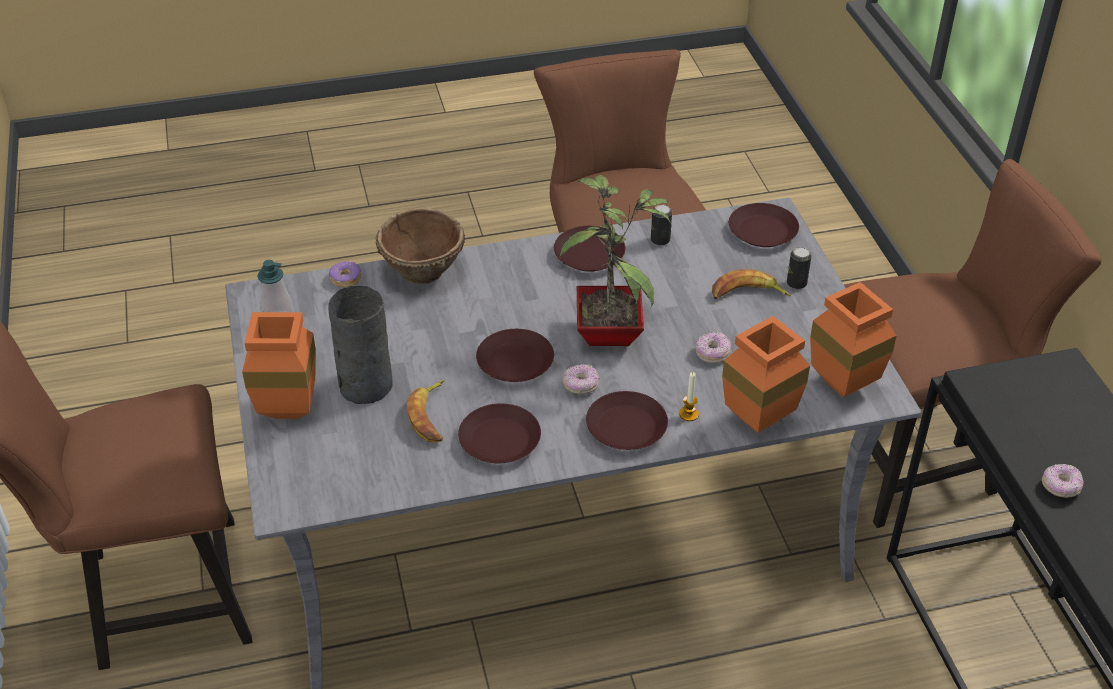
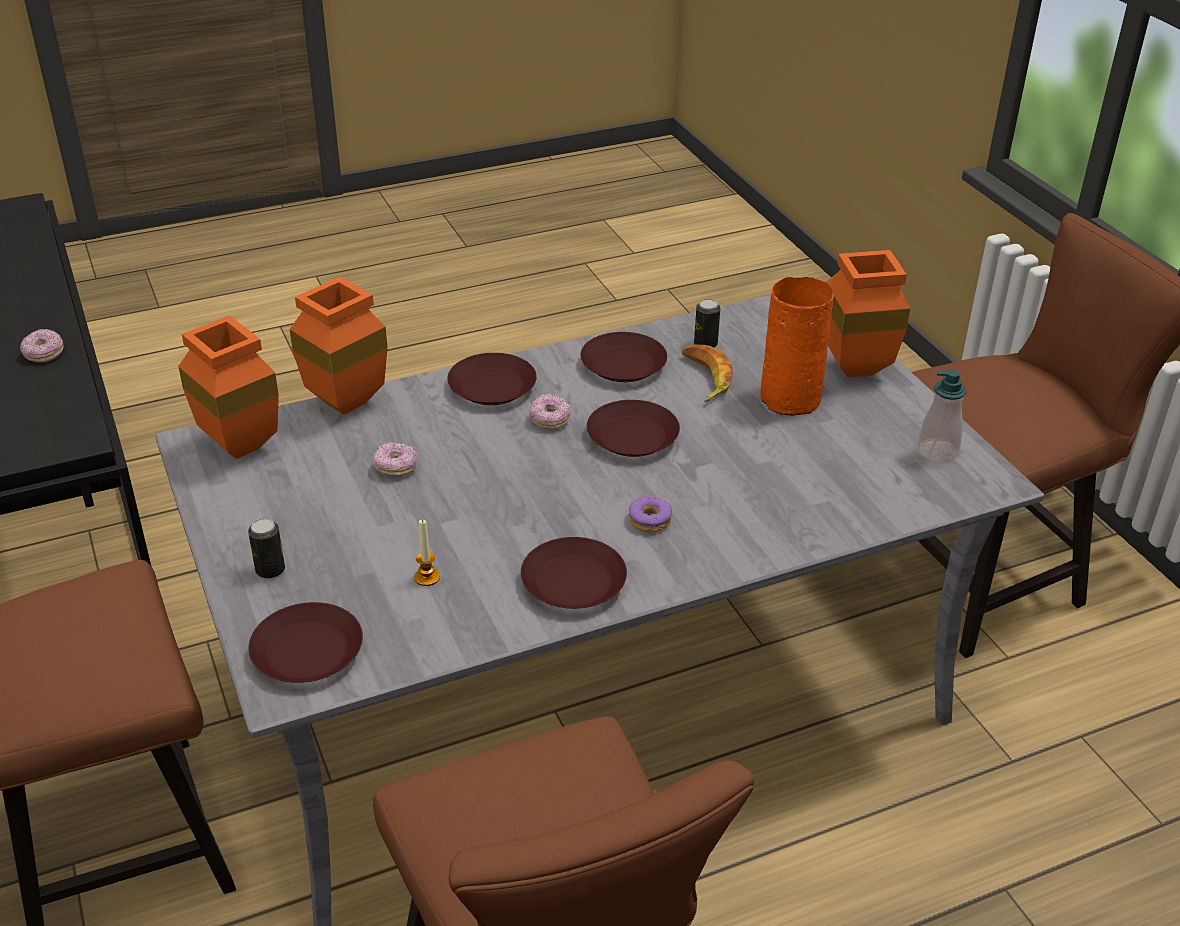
camera: 170 degrees right, 5 degrees down
donut [328,260,361,288] -> donut moved to [629,496,672,533]
grey vase [328,286,393,404] -> orange vase [760,277,834,416]
brown bowl [375,208,465,284] -> none
potted plant [560,175,672,346] -> none
can [651,205,672,246] -> can moved to [694,299,720,347]
candle [679,372,699,421] -> candle moved to [414,519,440,586]
banana [712,269,791,299] -> none

